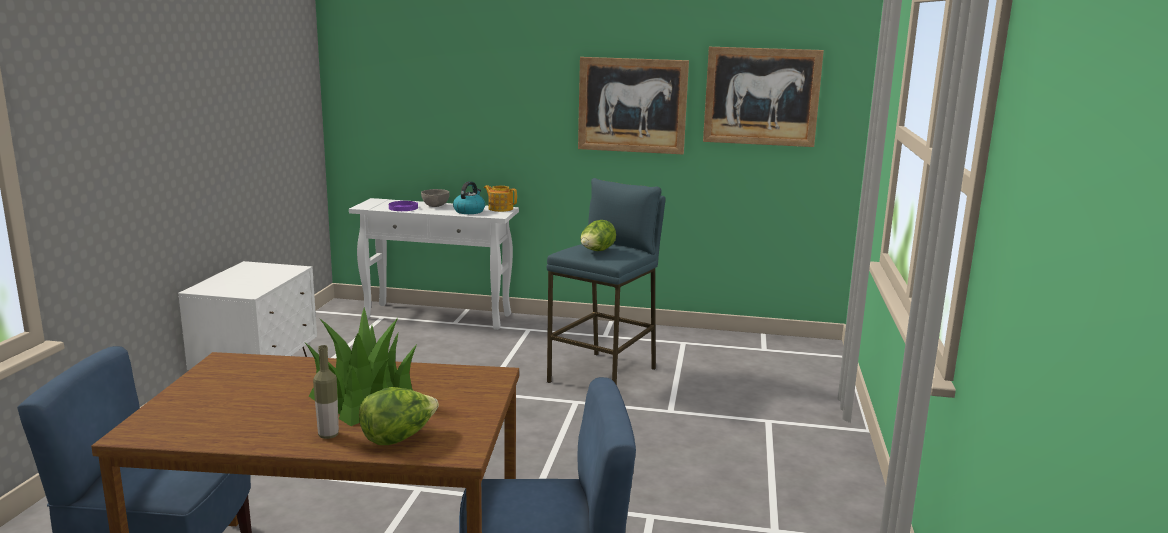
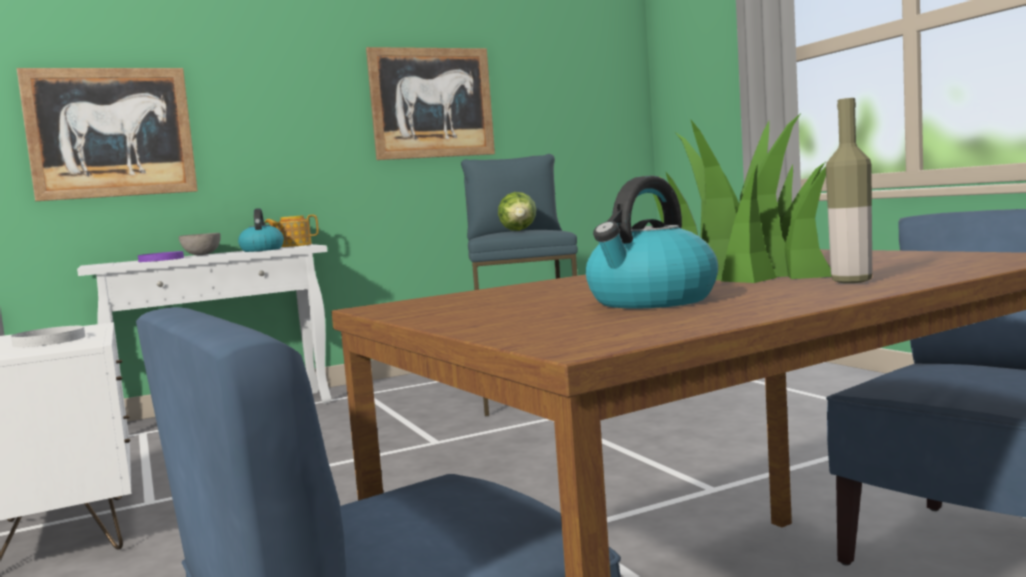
camera: 35 degrees left, 10 degrees down
lettuce [359,387,439,445] -> none
picture [703,47,824,147] -> picture moved to [16,68,198,201]
none -> white plate [11,326,85,347]
none -> kettle [586,176,718,309]

